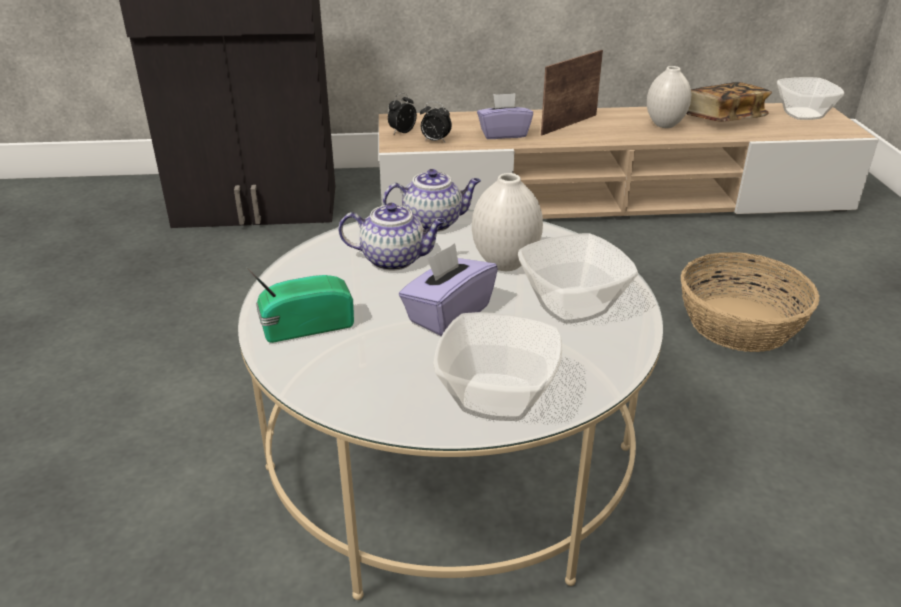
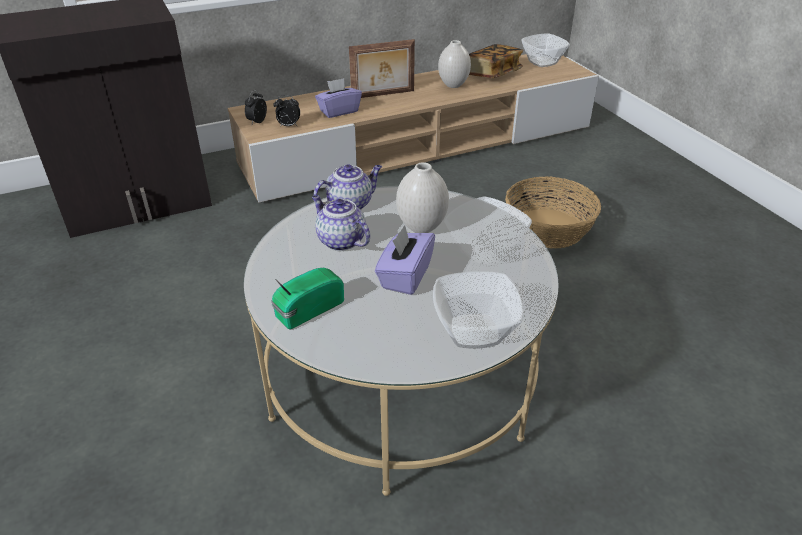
camera: 20 degrees left, 5 degrees up
teapot [339,203,446,271] -> teapot turned 120 degrees counterclockwise [312,195,370,251]
picture frame [541,50,603,135] -> picture frame turned 135 degrees counterclockwise [349,39,415,98]

